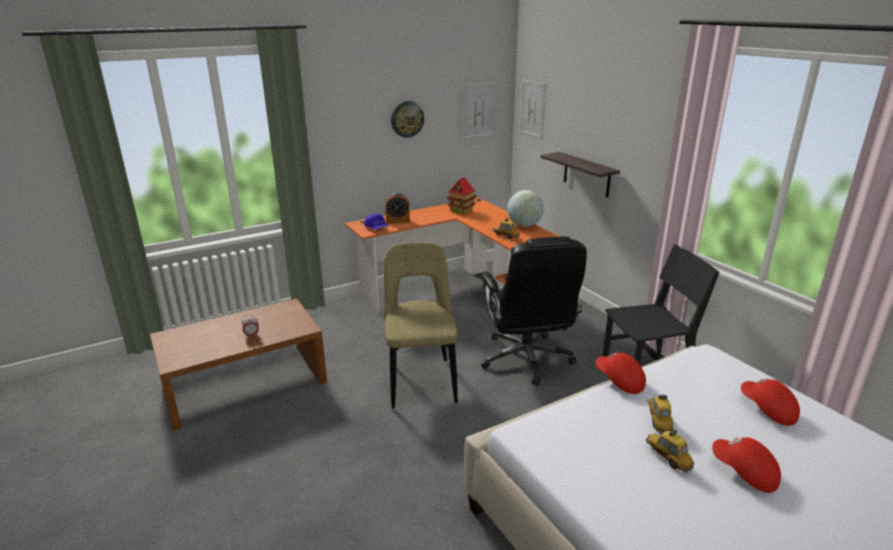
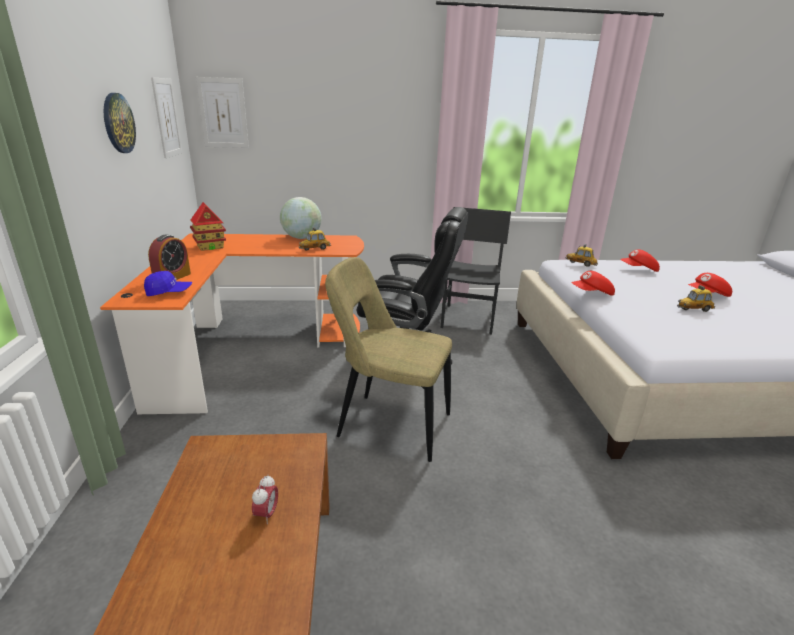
camera: 65 degrees left, 0 degrees up
shelf [541,152,620,198] -> none
toy car [648,393,673,434] -> toy car moved to [565,244,598,267]

